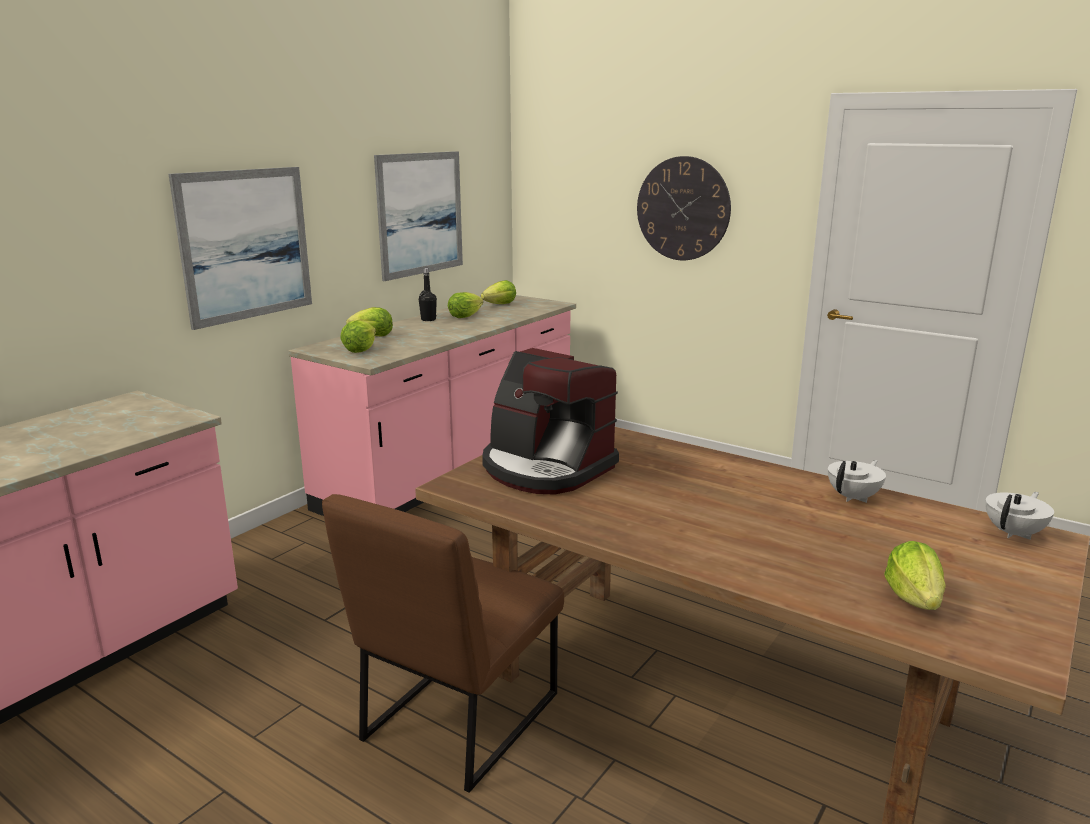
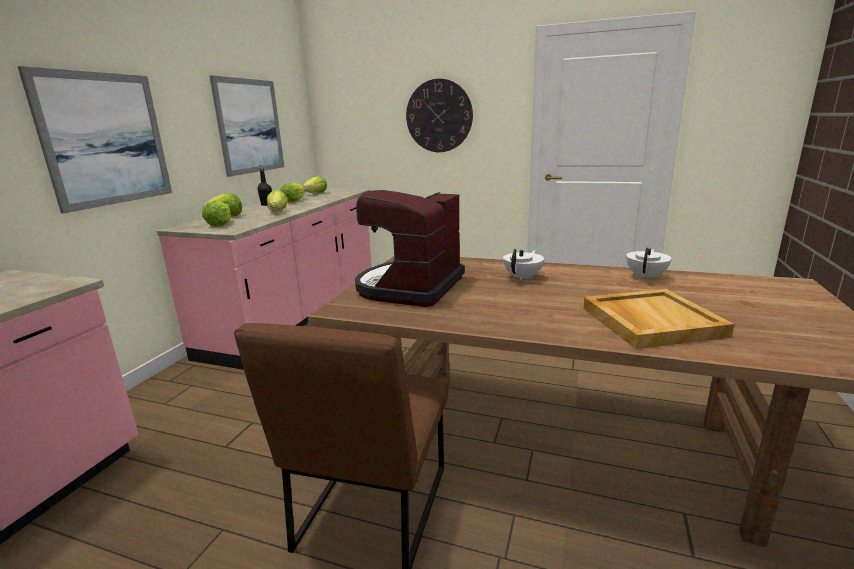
camera: 15 degrees left, 0 degrees up
coffee machine [482,348,619,494] -> coffee machine turned 90 degrees clockwise [355,190,465,307]
lettuce [884,541,946,610] -> lettuce moved to [267,190,288,212]
white teapot [985,492,1054,540] -> white teapot moved to [503,249,544,281]
none -> beige tray [583,289,734,349]

